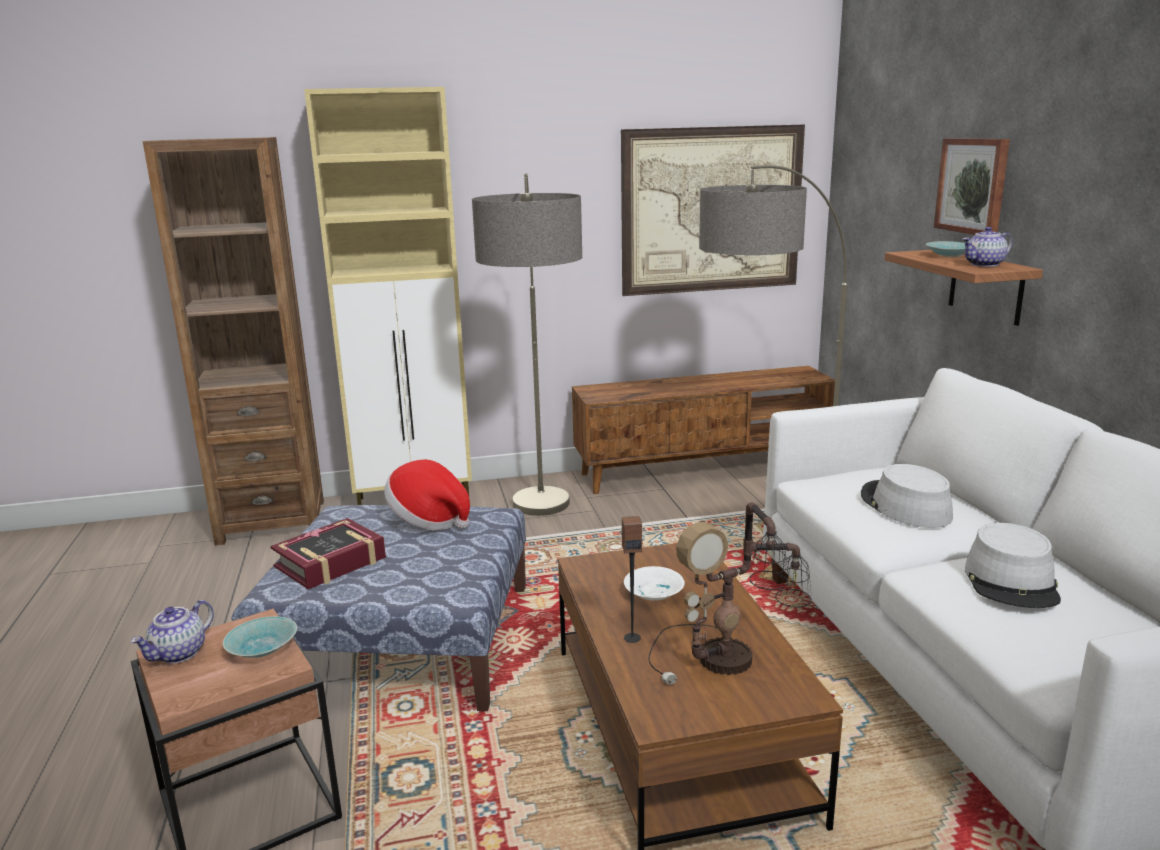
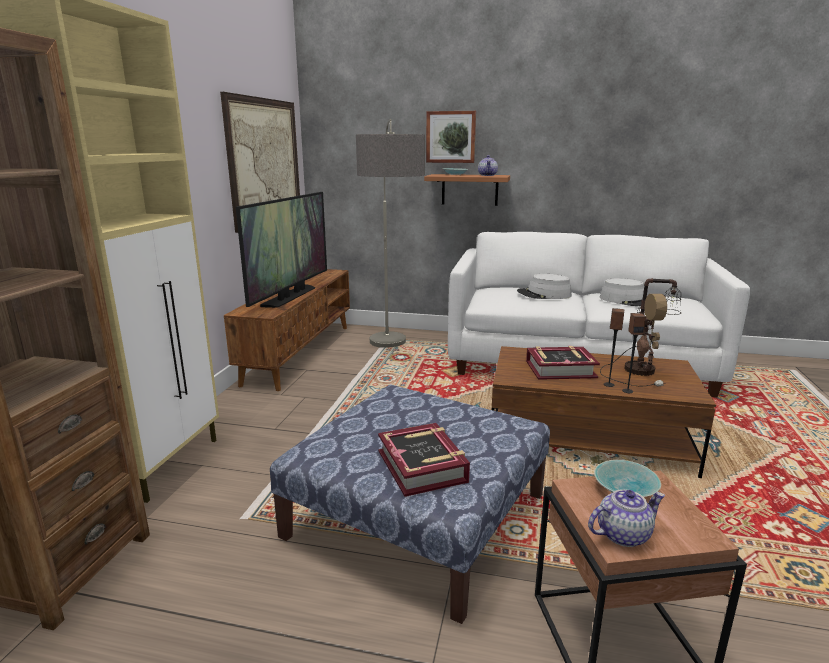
camera: 65 degrees left, 0 degrees up
teapot [131,600,214,663] -> teapot turned 75 degrees counterclockwise [588,490,665,547]
hat [384,459,470,531] -> none
floor lamp [472,173,582,516] -> none
white bowl [624,566,685,601] -> book [526,346,600,380]
none -> television [236,192,327,308]
none -> speaker [622,313,646,393]

